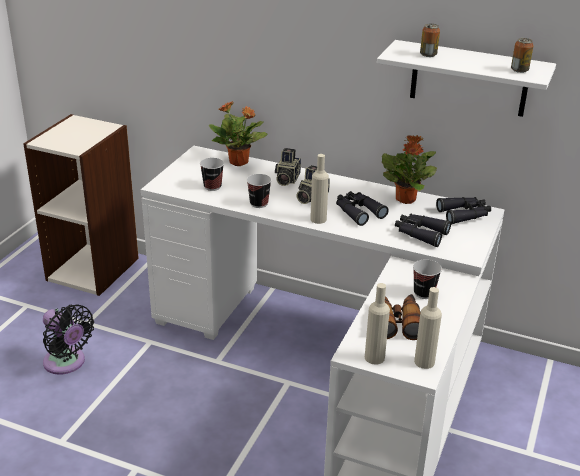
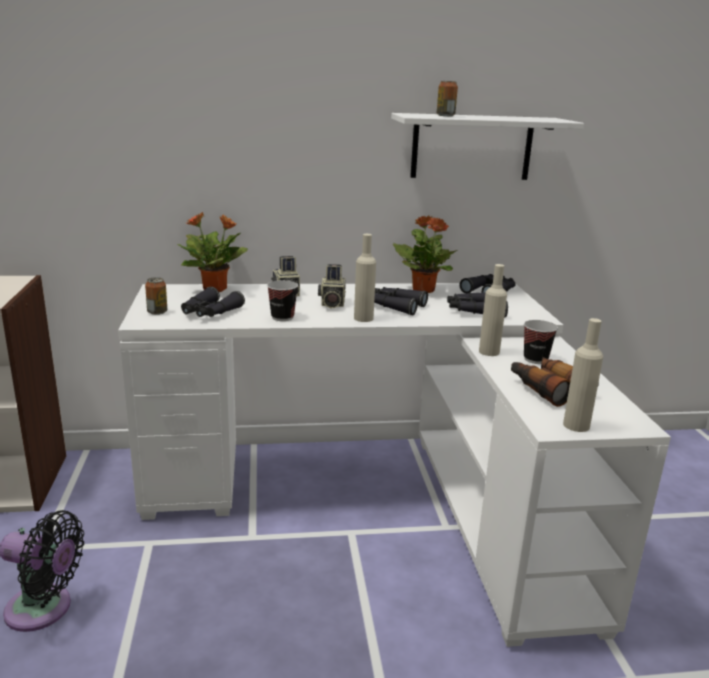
camera: 30 degrees left, 10 degrees down
cup [200,158,224,191] -> black binoculars [181,287,245,317]
beige bottle [414,287,442,369] -> beige bottle moved to [479,264,507,356]
can [511,38,534,73] -> can moved to [145,277,167,315]

